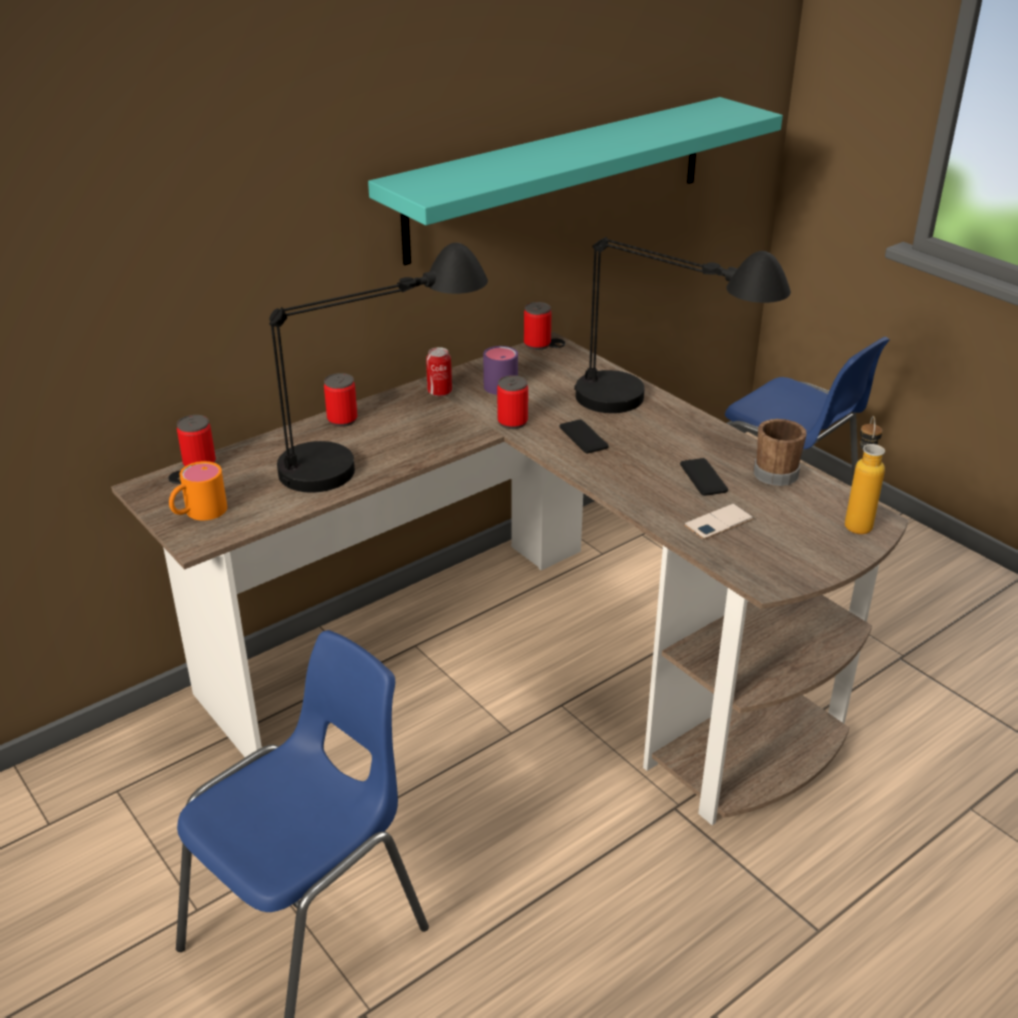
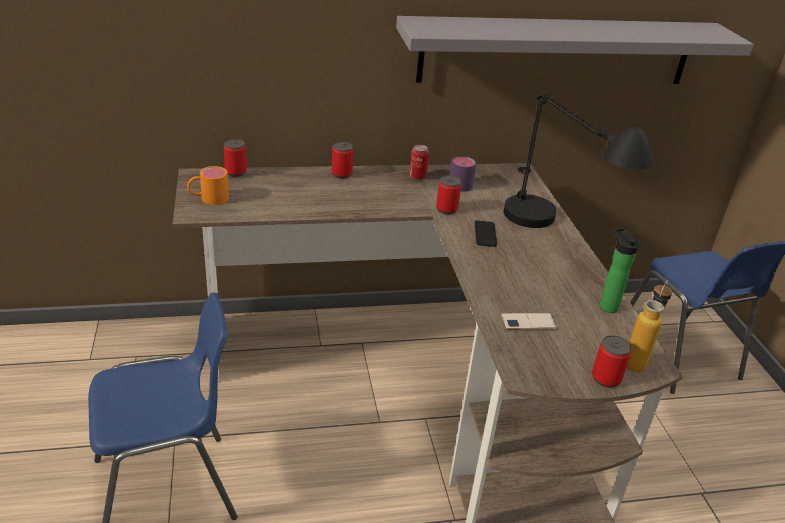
camera: 25 degrees right, 0 degrees up
black table lamp [269,243,488,493] -> none
turquoise shelf [368,97,783,265] -> grey shelf [396,16,754,84]
can [524,302,552,350] -> can moved to [592,335,632,388]
phone [680,458,728,496] -> none
brown mug [754,419,807,486] -> bottle [599,228,639,313]

